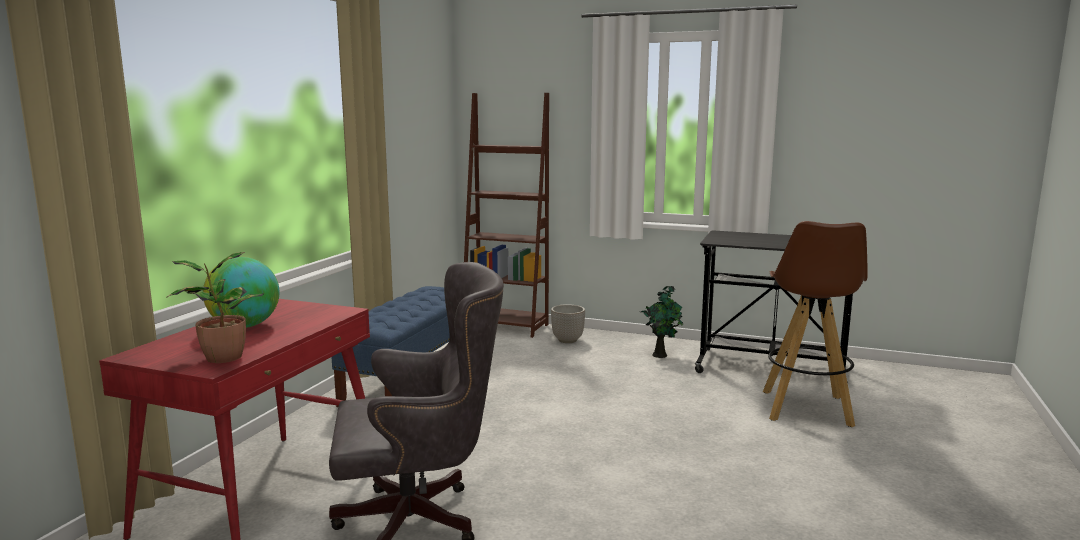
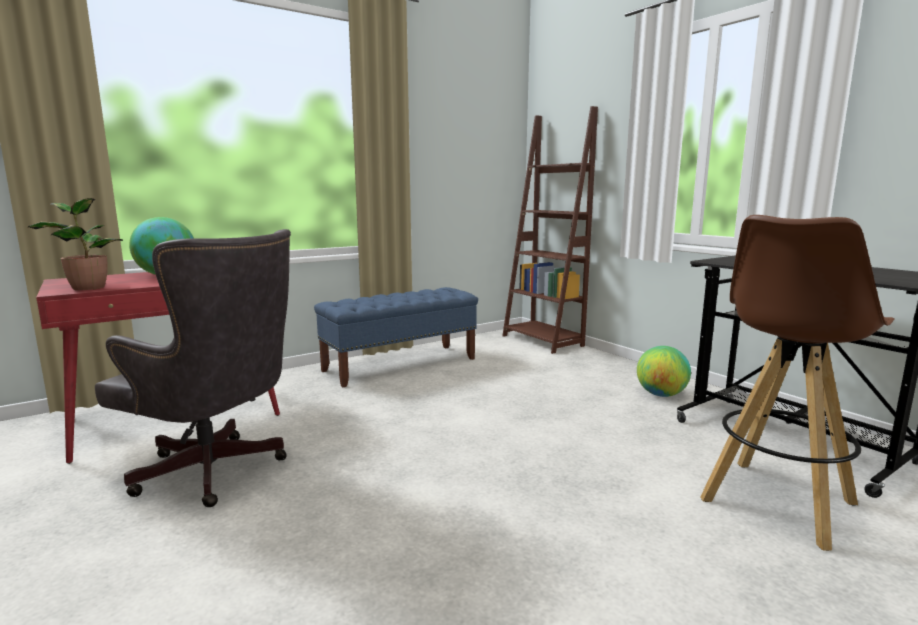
camera: 35 degrees right, 0 degrees up
planter [551,304,585,343] -> none
potted plant [641,286,683,358] -> globe [637,346,691,397]

